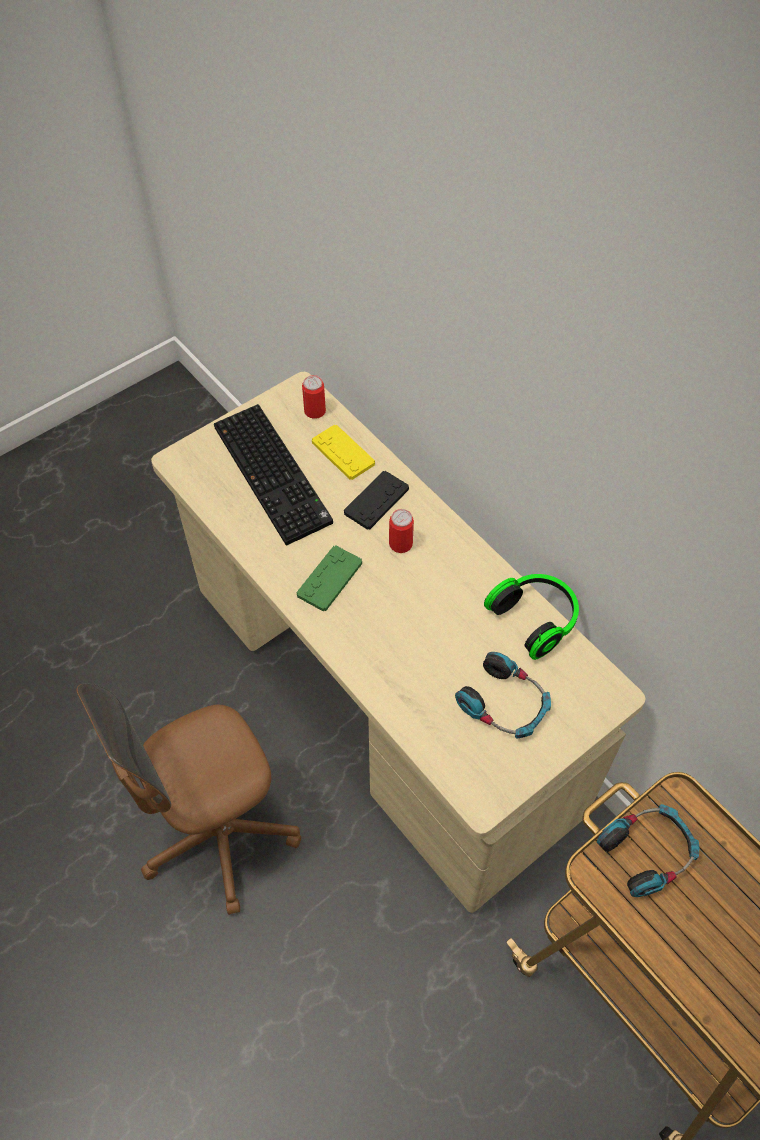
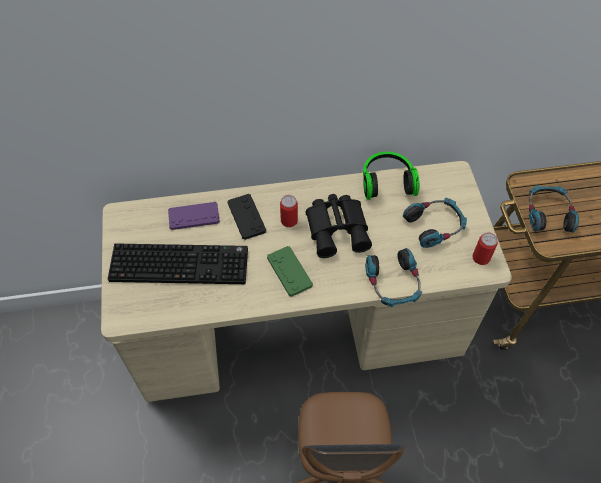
camera: 60 degrees left, 0 degrees up
can [302,375,326,419] -> can moved to [472,232,498,265]
yellow game controller [312,424,375,480] -> purple game controller [168,202,220,230]
none -> black binoculars [306,194,372,258]
none -> headphones [365,248,422,307]

